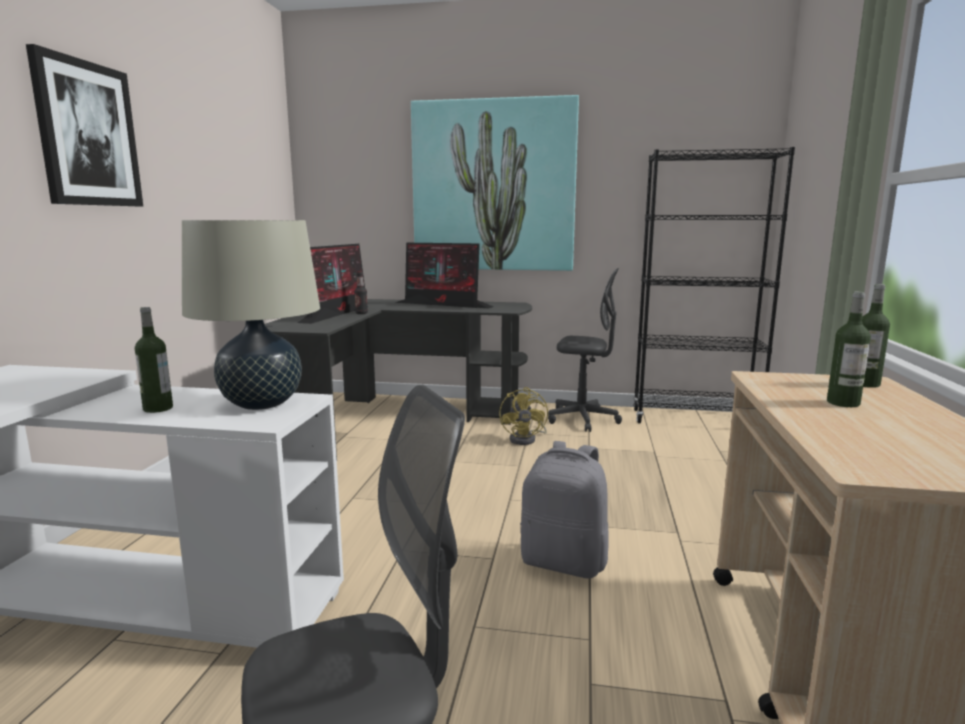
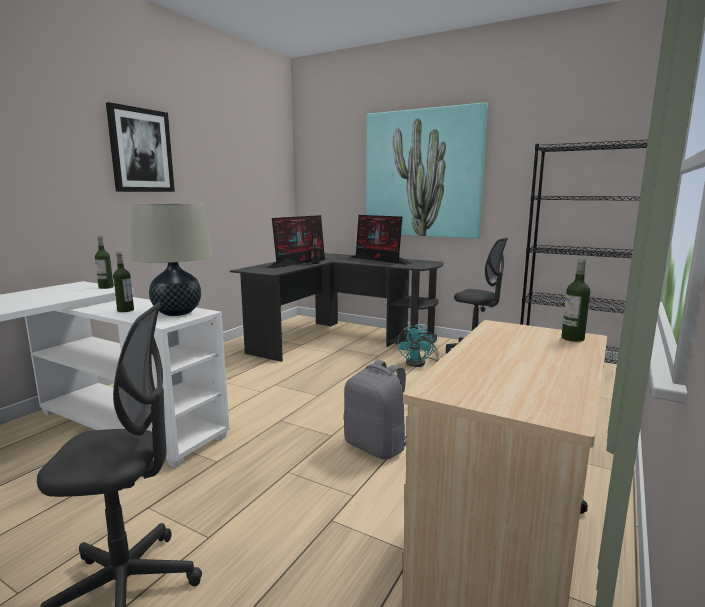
camera: 20 degrees right, 0 degrees up
yellow fan [499,387,548,445] -> turquoise fan [398,324,439,367]
bottle [827,292,871,407] -> bottle moved to [95,236,114,289]

